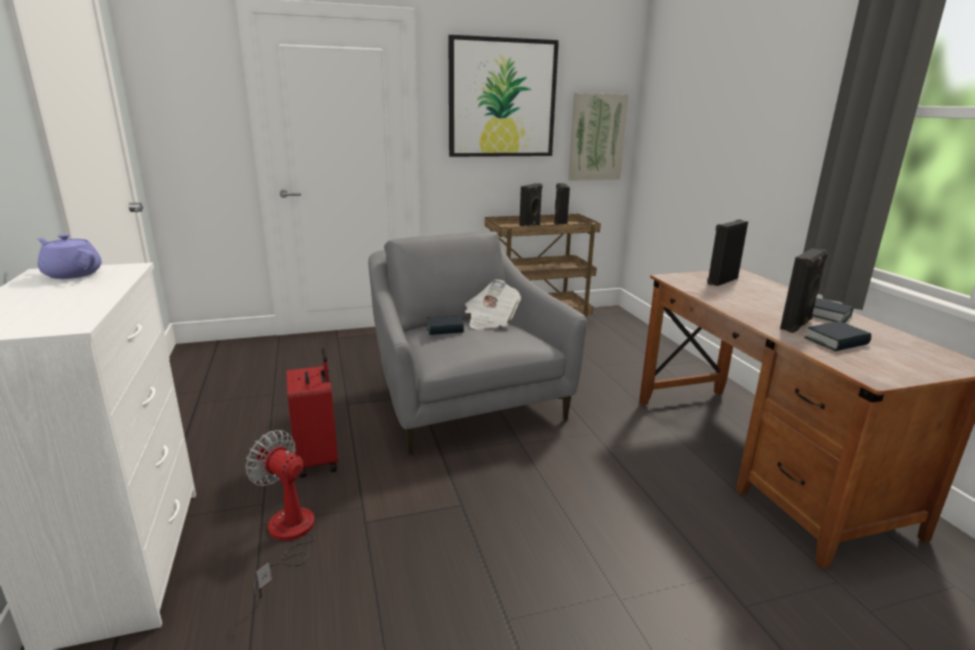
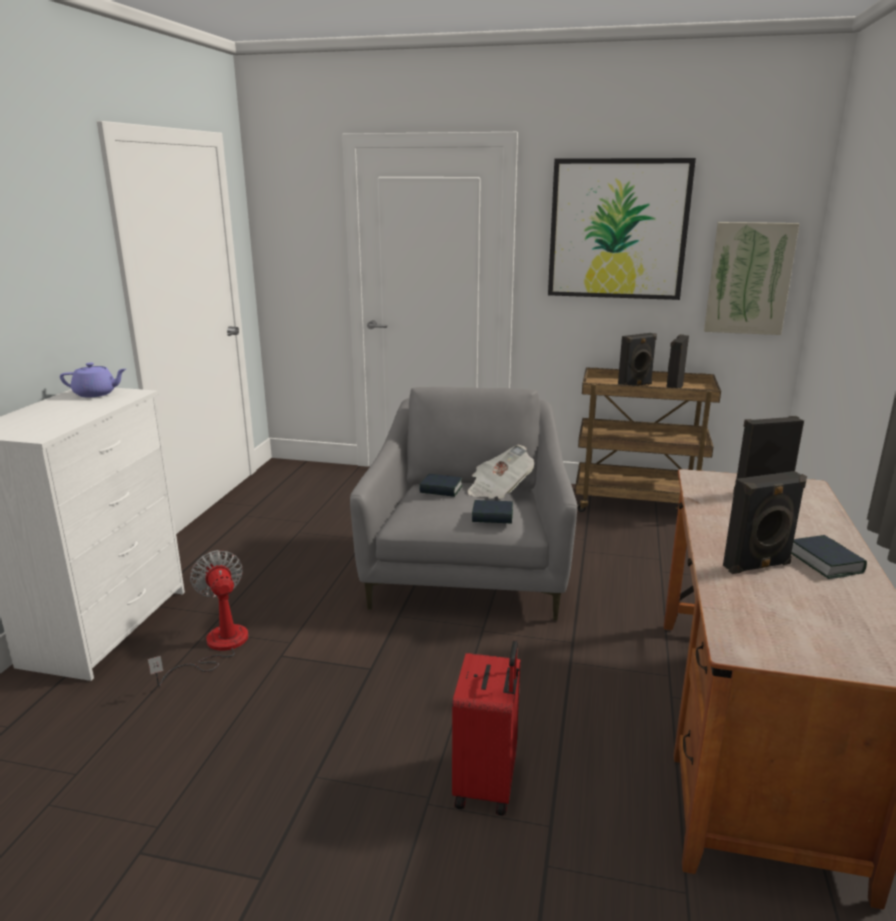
camera: 30 degrees right, 0 degrees up
purple teapot [37,234,102,279] -> purple teapot turned 120 degrees clockwise [60,363,126,397]
red suitcase [287,348,338,478] -> red suitcase moved to [452,640,520,816]
book [804,321,871,351] -> book moved to [472,500,513,523]

